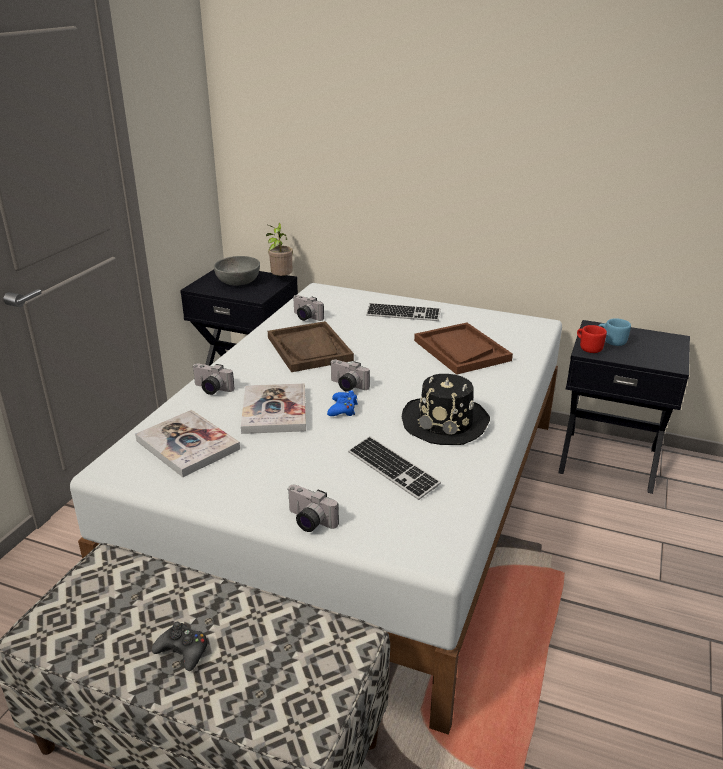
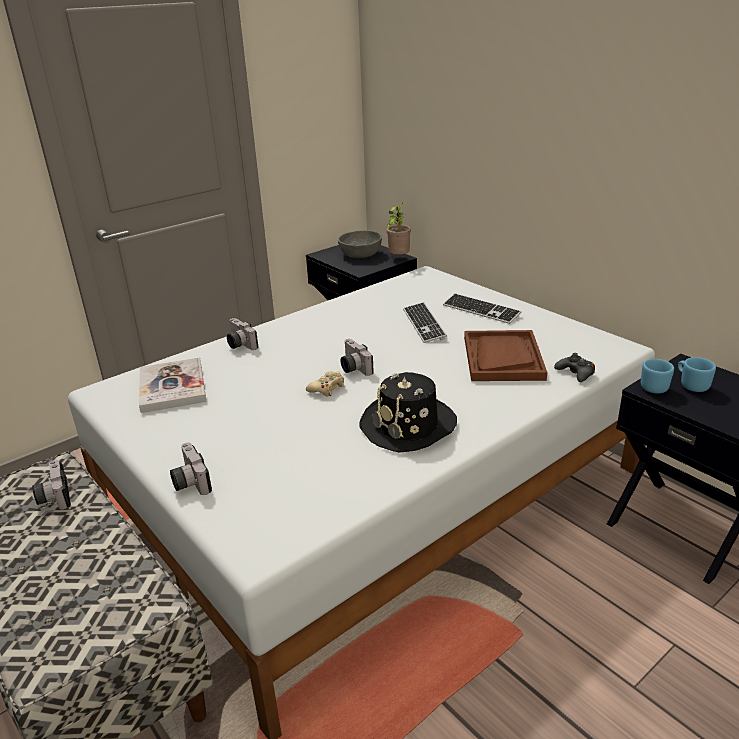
camera: 30 degrees right, 0 degrees up
black game controller [152,622,207,671] -> black game controller moved to [554,353,595,382]
book [241,383,306,434] -> none
brown tray [268,321,354,372] -> none
camera [293,295,324,321] -> camera moved to [32,460,71,510]
blue game controller [327,390,358,416] -> beige game controller [306,371,345,396]
keyboard [348,436,441,500] -> keyboard moved to [403,302,447,343]
red mug [577,325,607,353] -> blue mug [641,359,674,394]

